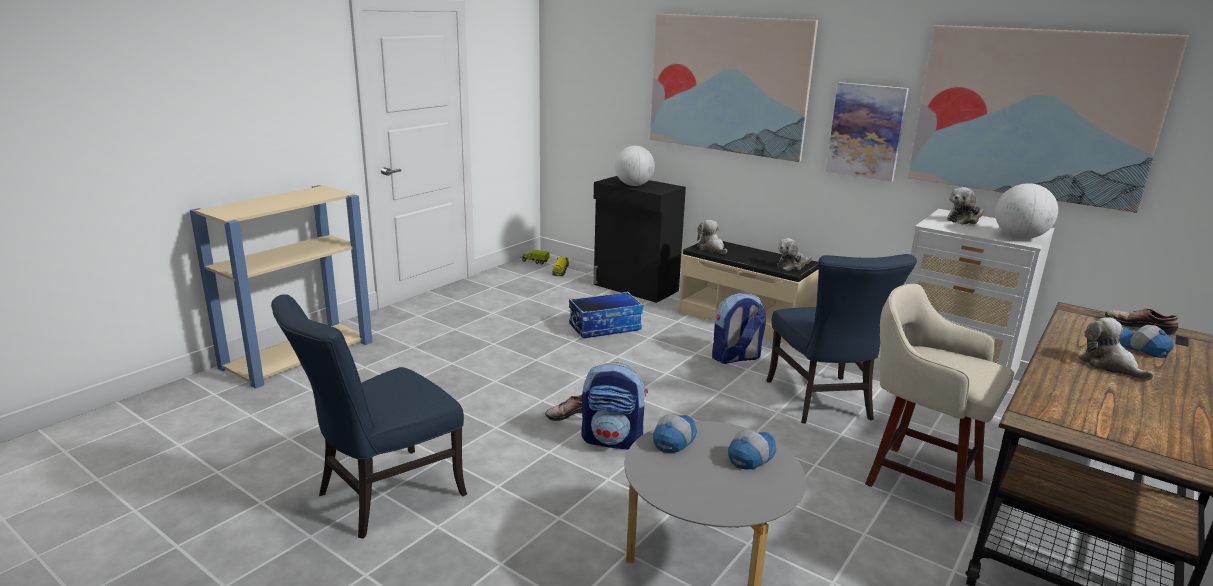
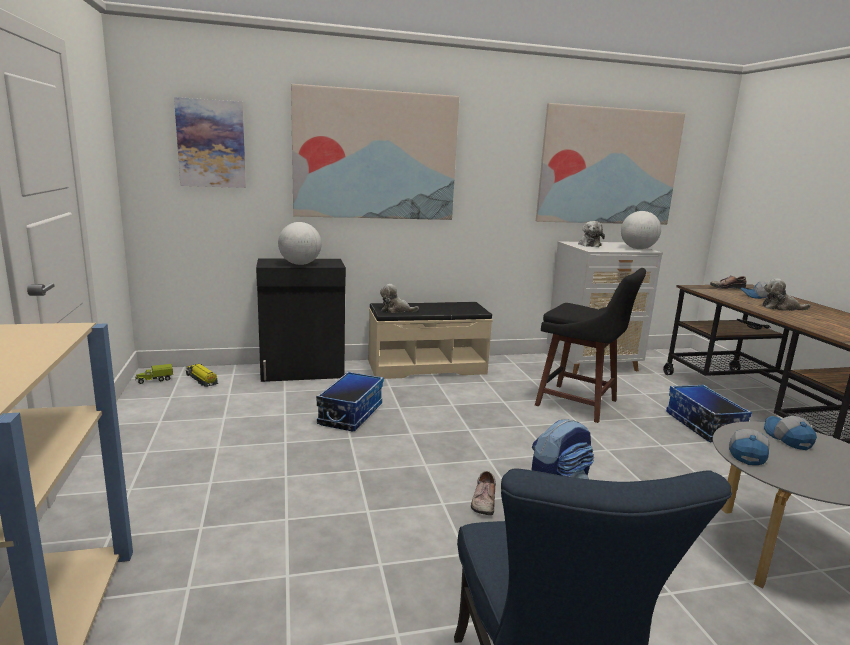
camera: 50 degrees left, 5 degrees down
cap [653,415,697,453] -> cap turned 45 degrees clockwise [729,429,770,465]
backpack [712,293,766,364] -> none
blue chair [766,254,917,424] -> black stool [535,268,646,423]
plush toy [777,238,812,271] -> none
picture [826,82,909,182] -> picture moved to [174,97,246,188]
beige stool [865,284,1014,522] -> storage box [666,385,752,442]

